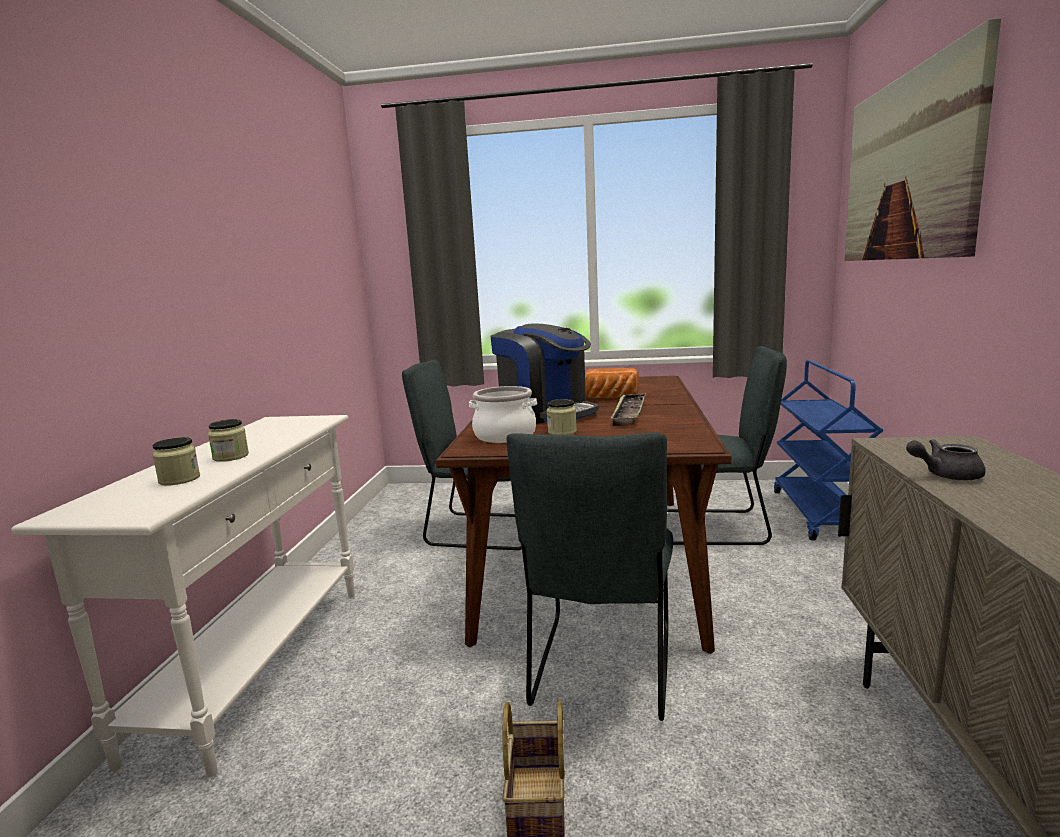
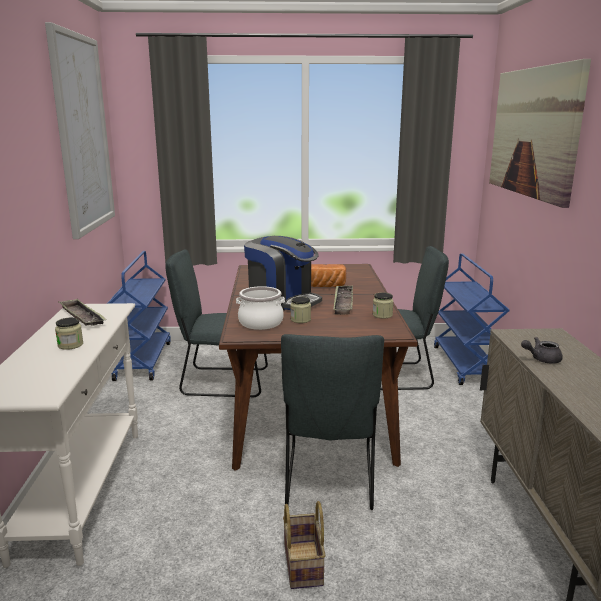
camera: 10 degrees left, 5 degrees up
jar [153,437,200,486] -> jar moved to [373,292,394,319]
none -> picture [45,22,115,239]
none -> tray [58,299,107,326]
none -> blue cart [107,251,171,381]

